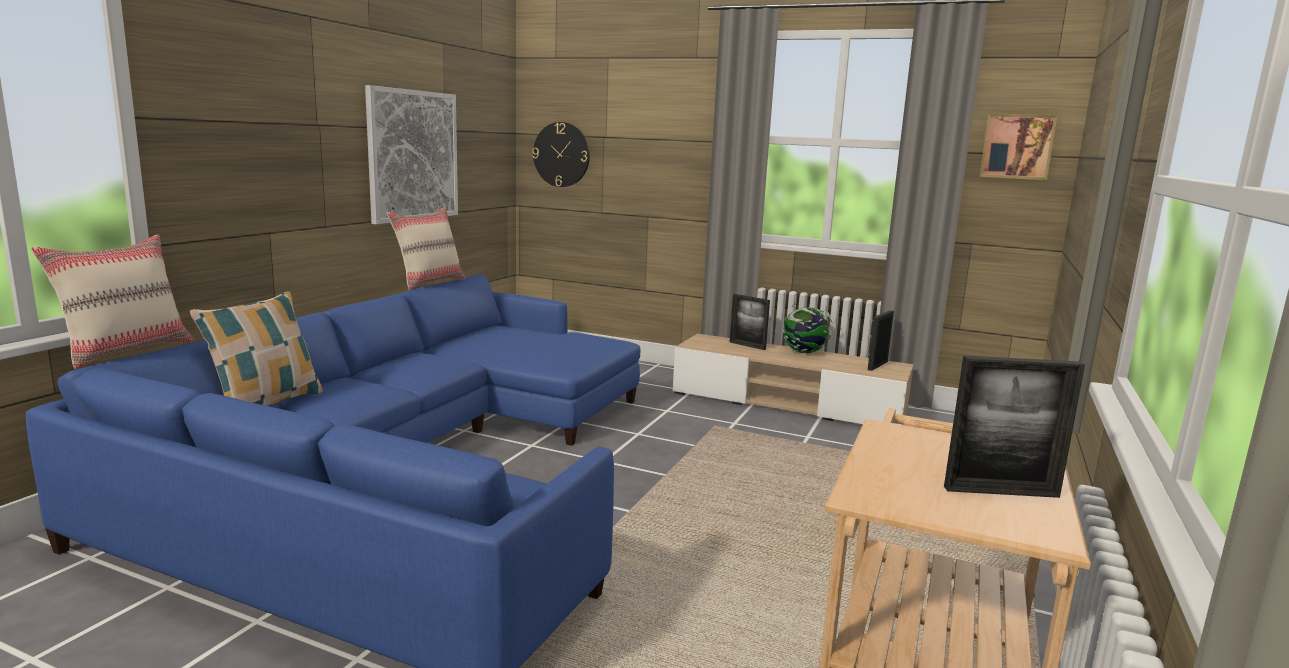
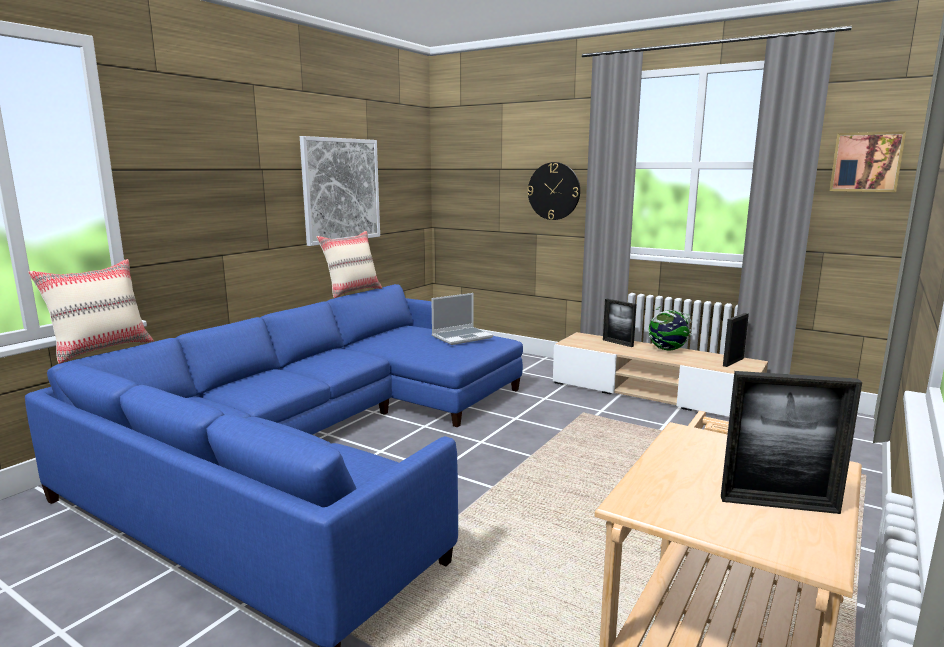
camera: 10 degrees right, 0 degrees up
pillow [190,291,323,406] -> none
wall clock [532,122,590,187] -> wall clock moved to [527,162,580,220]
none -> laptop [431,293,493,345]

